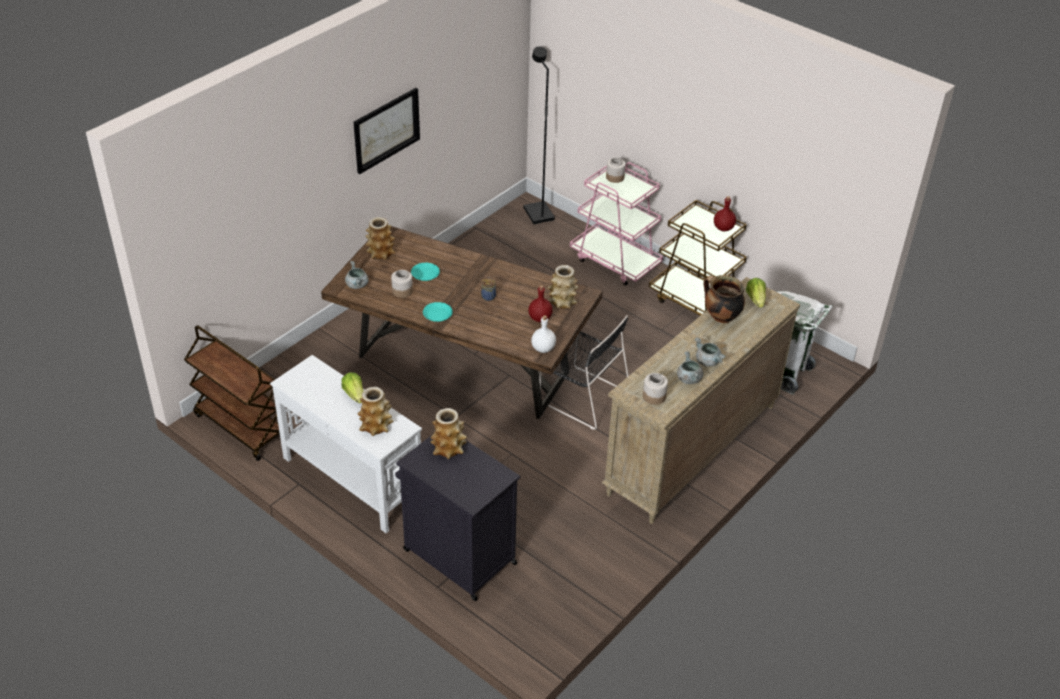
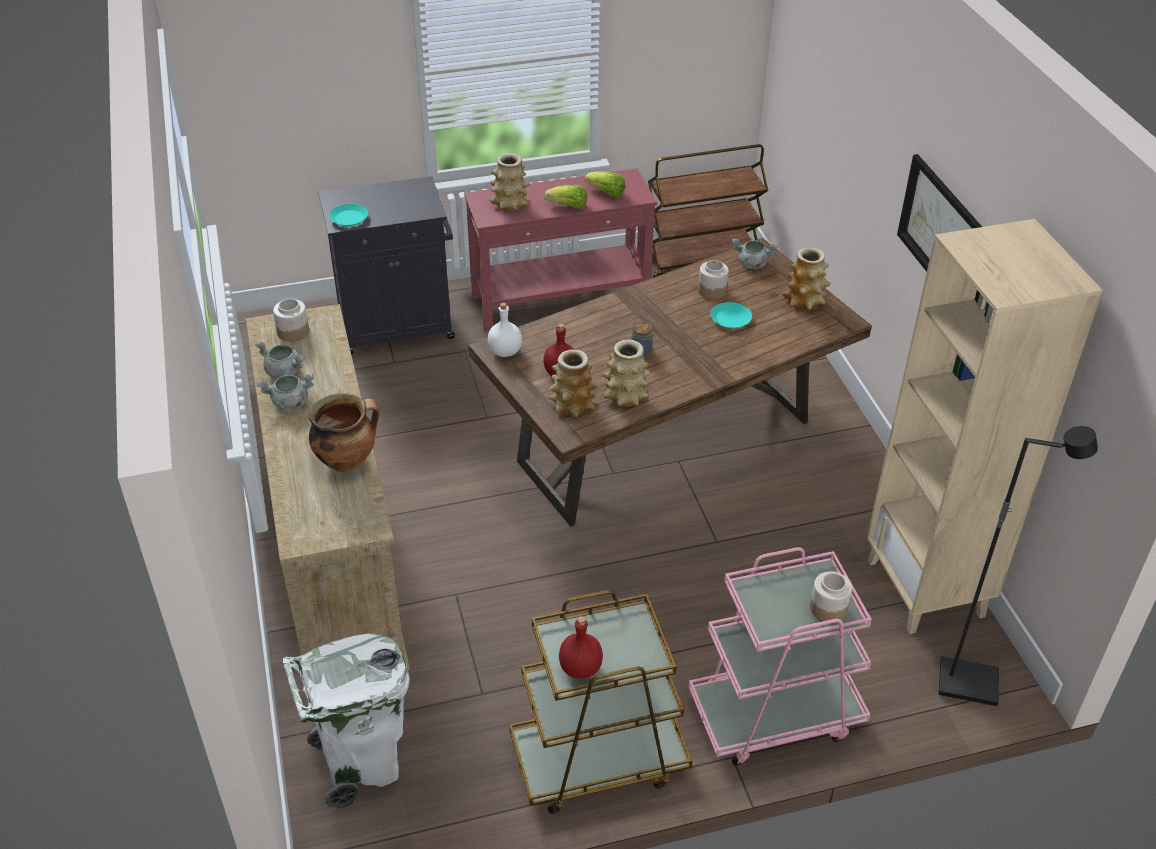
camera: 125 degrees right, 0 degrees up
white console table [270,355,422,533] -> red console table [464,168,657,332]
turquoise plate [423,302,453,322] -> turquoise plate moved to [329,204,368,226]
vase [430,408,467,459] -> vase moved to [603,339,650,406]
black chair [539,315,628,429] -> none
lettuce [746,278,766,308] -> lettuce moved to [585,171,625,198]
none -> beige bookcase [867,219,1103,634]

